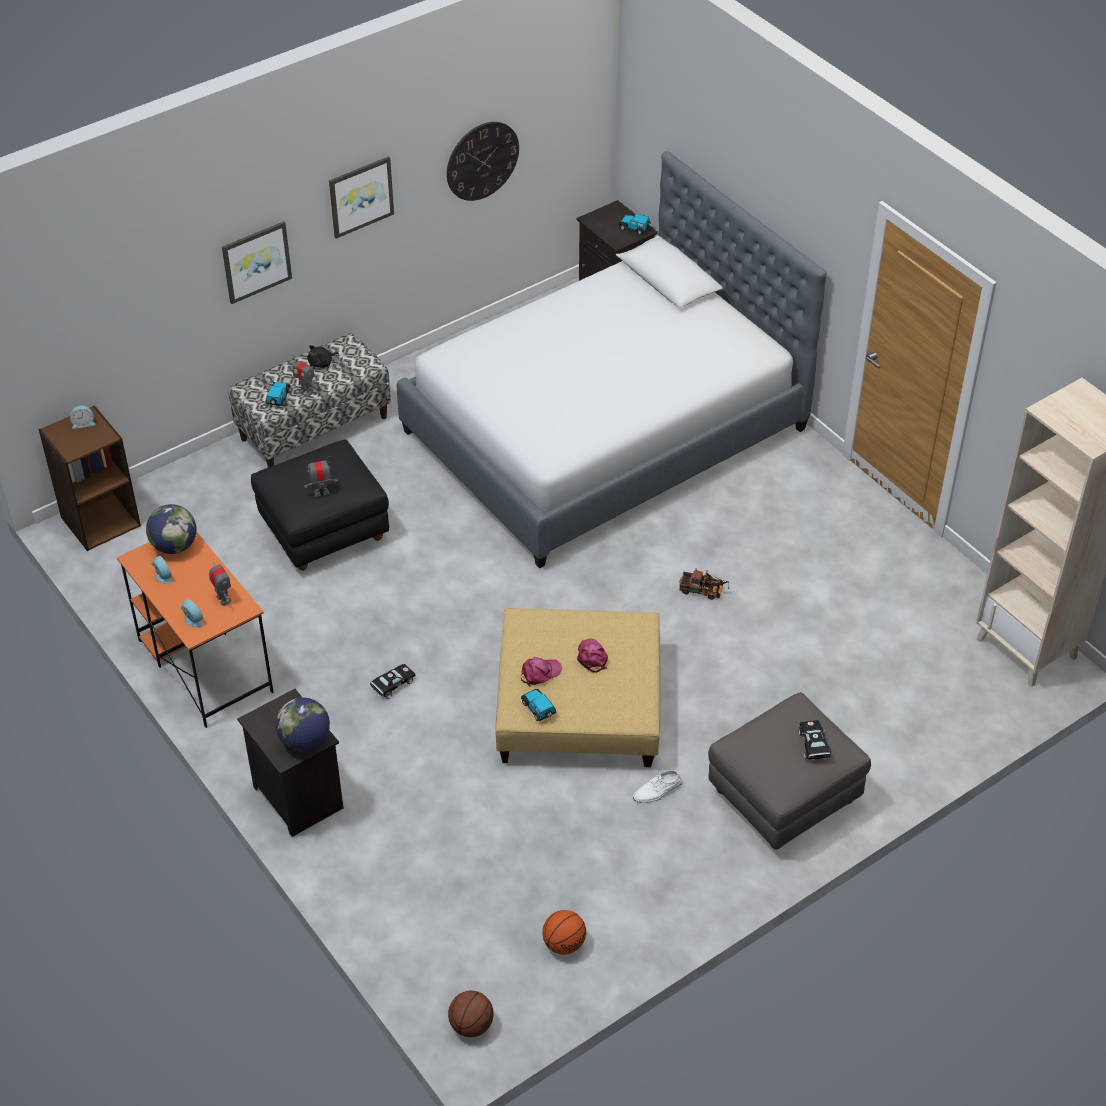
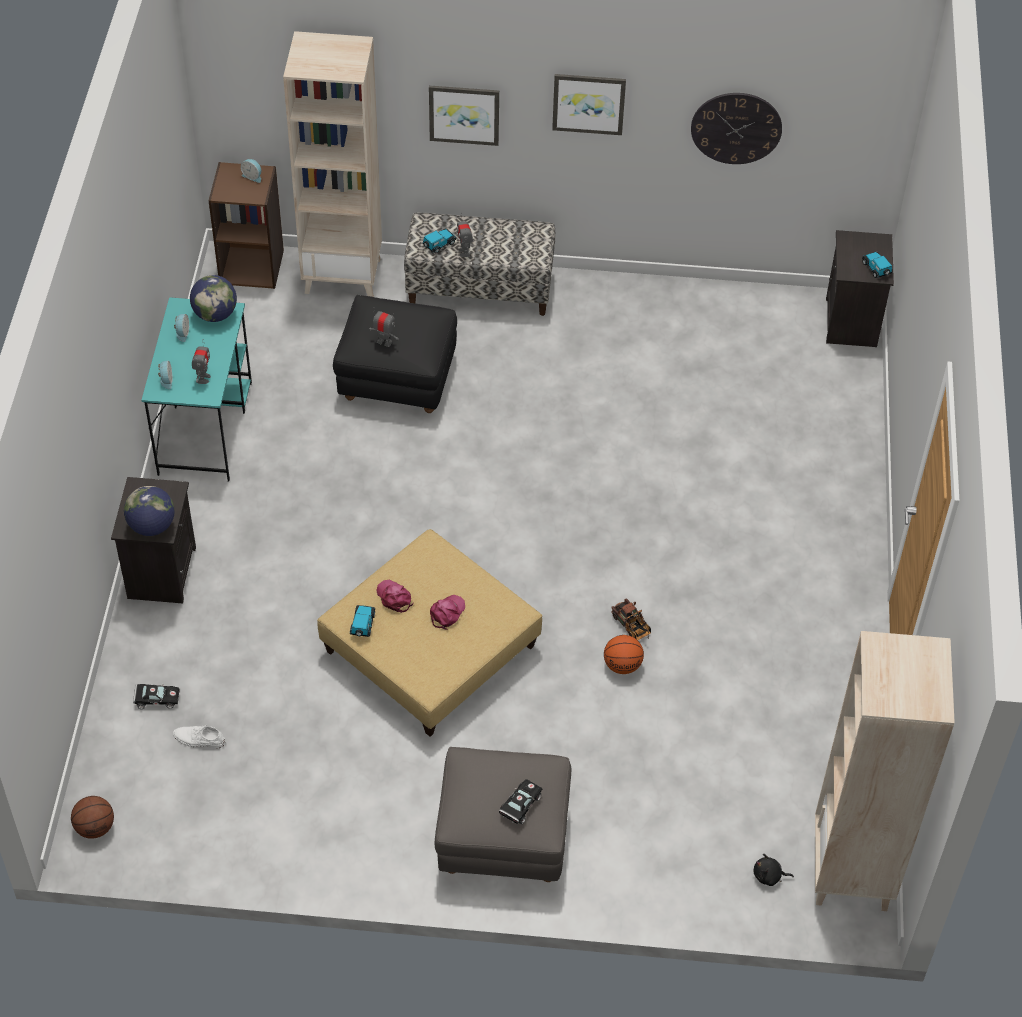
camera: 40 degrees right, 5 degrees up
orange desk [117,531,274,728] -> turquoise desk [141,297,252,481]
black plush toy [308,345,339,368] -> black plush toy moved to [754,854,794,886]
black toy car [370,664,415,699] -> black toy car moved to [133,684,180,709]
bed [397,151,827,568] -> none
pink cap [521,657,562,687] -> pink cap turned 135 degrees counterclockwise [376,580,413,613]
basketball [542,910,586,955] -> basketball moved to [604,635,644,674]
white shoe [633,770,682,803] -> white shoe moved to [173,725,226,748]
none -> beige bookcase [283,31,382,297]

